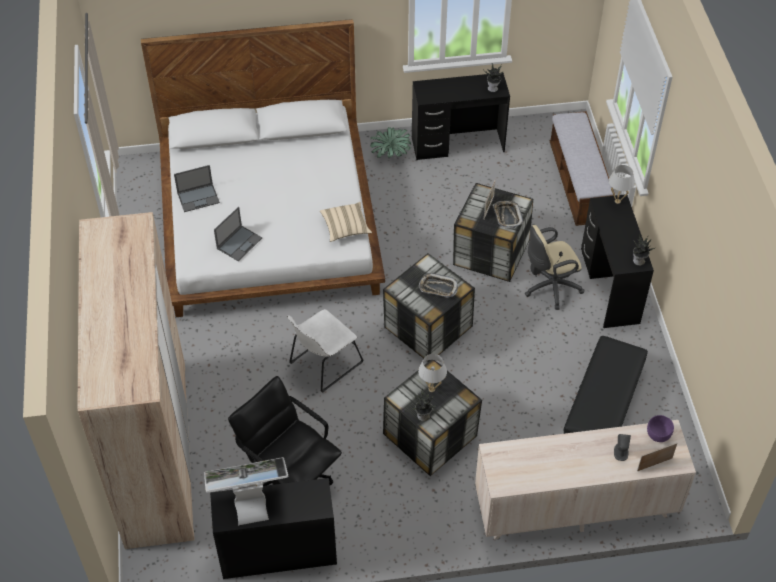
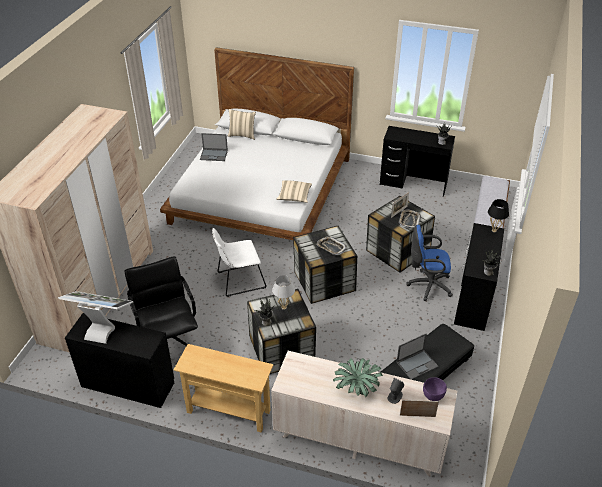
camera: 25 degrees right, 10 degrees down
laptop [214,207,262,261] -> laptop moved to [396,333,438,380]
potted plant [370,127,411,158] -> potted plant moved to [333,358,383,397]
beige office chair [525,225,584,310] -> blue office chair [406,225,453,301]
white table lamp [609,165,635,204] -> black table lamp [488,199,509,232]
none -> beige console table [174,344,274,433]
none -> beige pillow [228,109,256,140]

